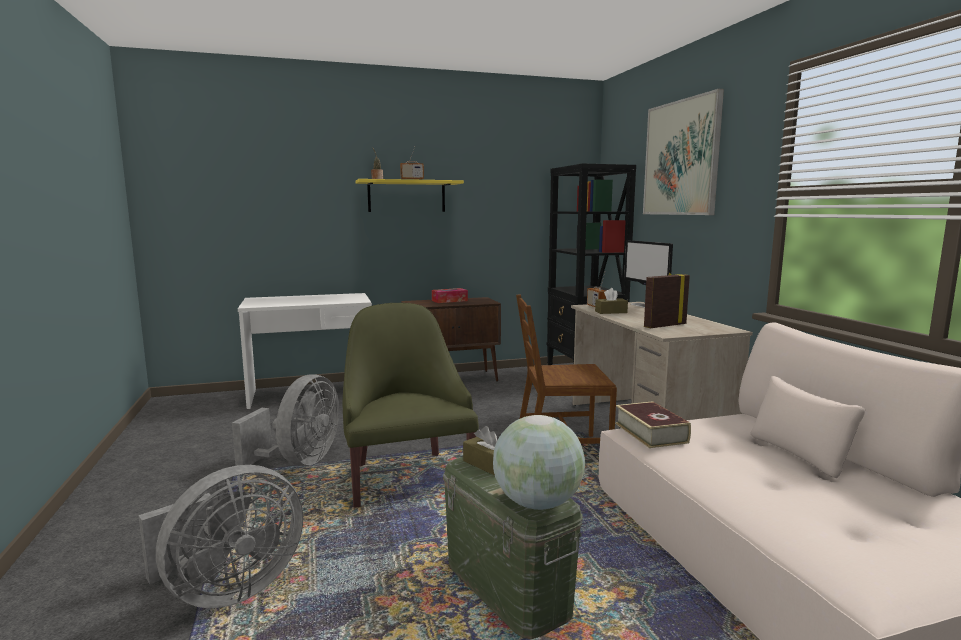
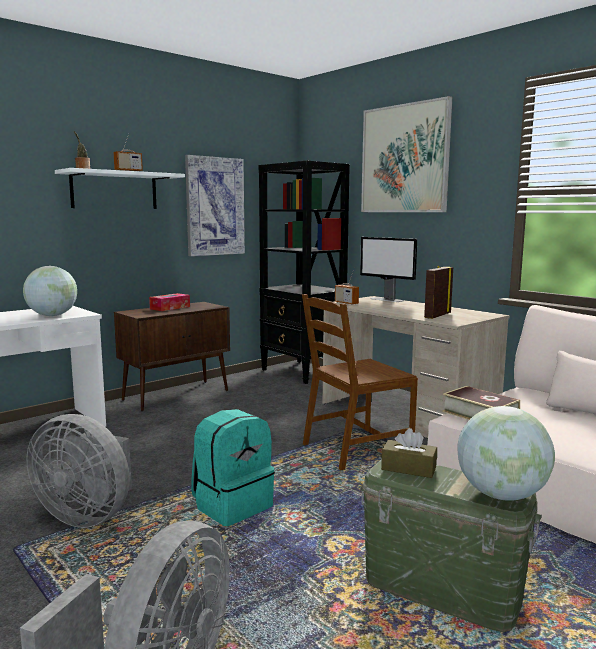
camera: 25 degrees left, 0 degrees up
grey fan [232,374,339,466] -> grey fan turned 120 degrees clockwise [27,414,132,528]
green armchair [342,303,479,508] -> turquoise backpack [191,409,275,526]
yellow shelf [356,179,464,212] -> white shelf [55,168,185,209]
brown tissue box [595,288,628,314] -> none
none -> globe [23,266,77,316]
none -> picture [185,155,245,256]

